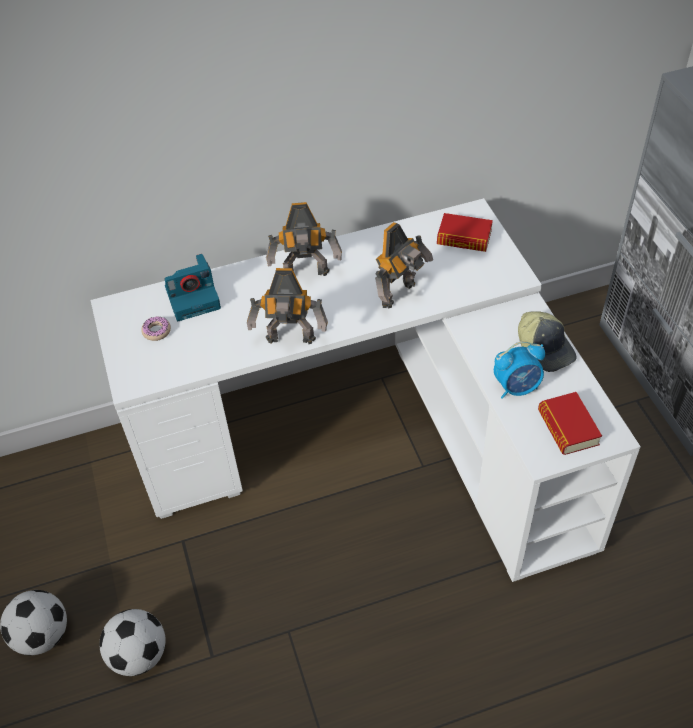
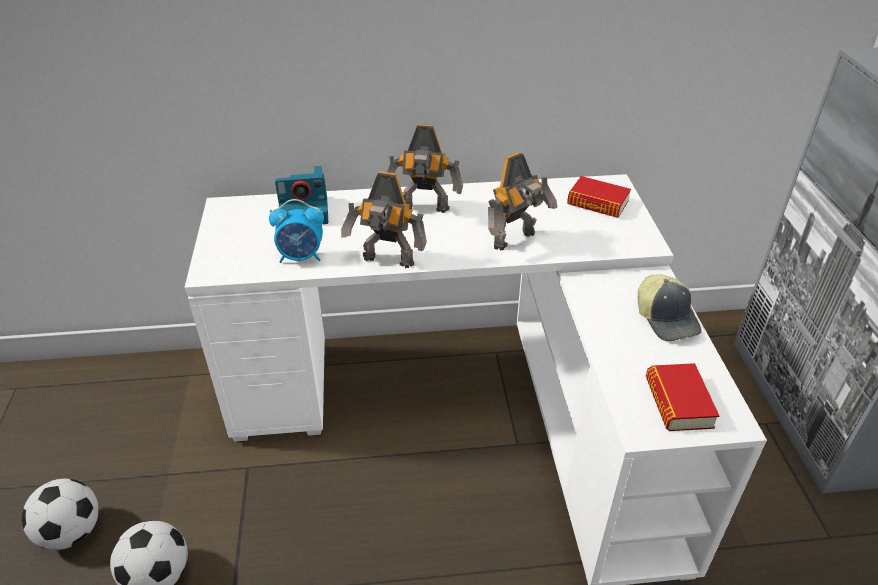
camera: 10 degrees right, 10 degrees down
donut [141,316,171,341] -> none
alarm clock [494,341,545,399] -> alarm clock moved to [269,199,324,263]

